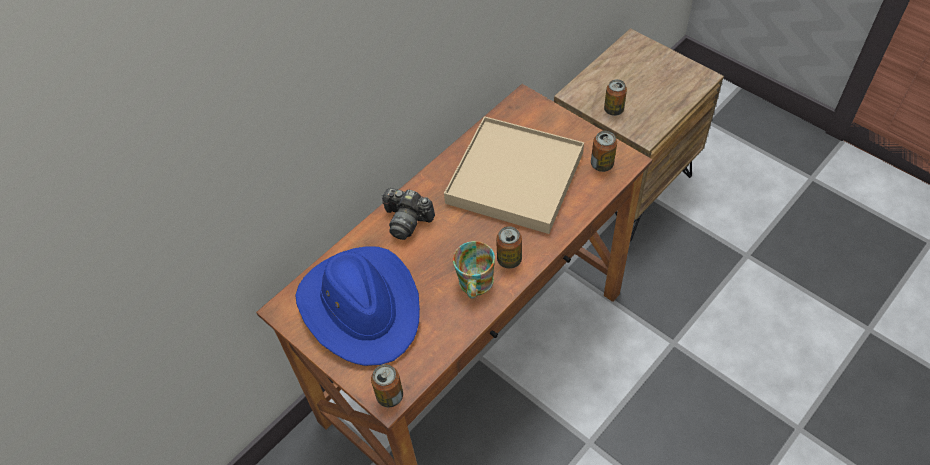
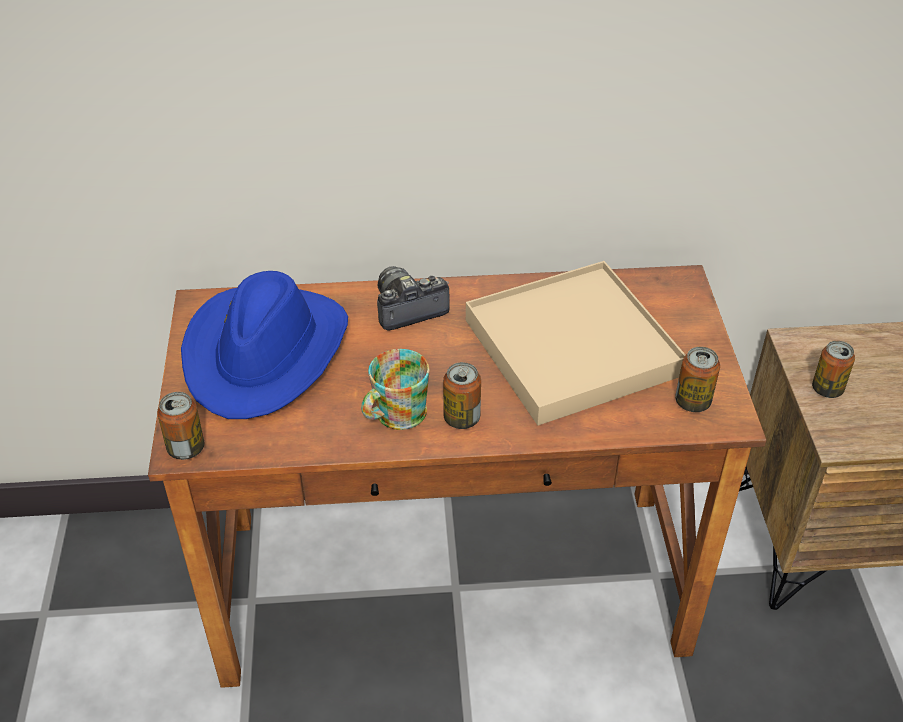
camera: 40 degrees right, 10 degrees down
camera [382,188,435,240] -> camera turned 90 degrees clockwise [377,266,450,331]

